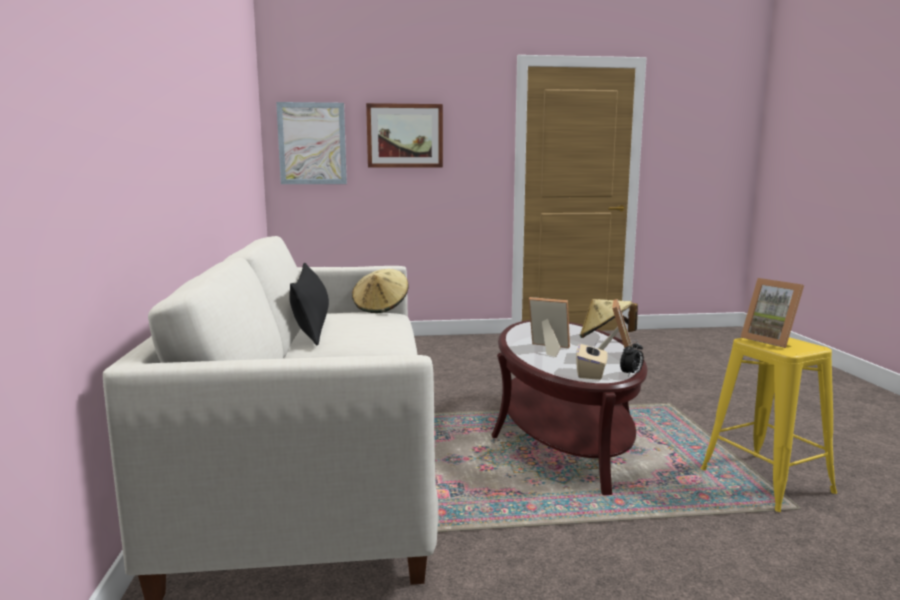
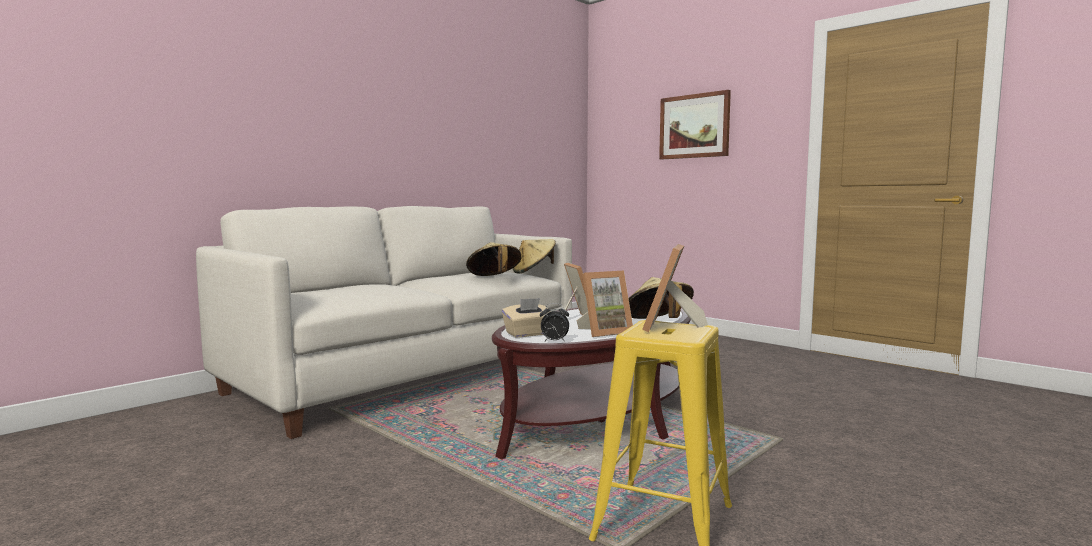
camera: 50 degrees right, 5 degrees down
picture [276,102,347,184] -> none
black pillow [289,263,329,345] -> none
none -> beige hat [466,242,521,276]

